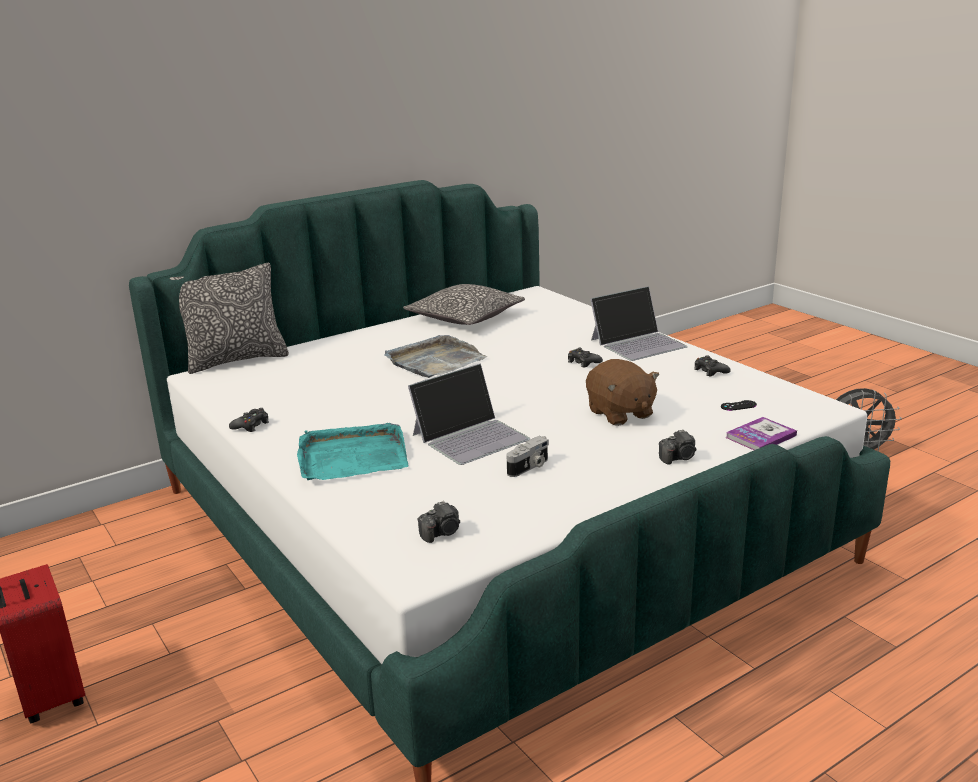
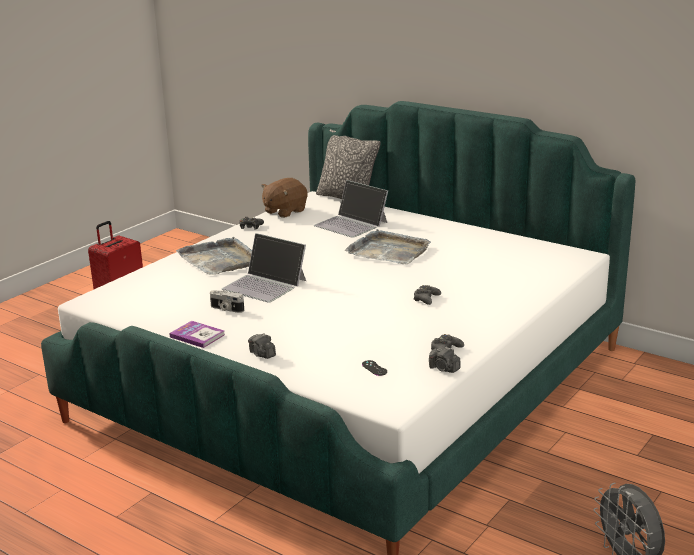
camera: 70 degrees right, 0 degrees up
turquoise tray [297,423,409,480] -> grey tray [176,237,252,275]
pillow [403,284,525,325] -> none
camera [418,500,460,543] -> camera moved to [429,347,461,373]
brown plush toy [586,359,659,426] -> brown plush toy moved to [261,178,307,218]
laptop [590,286,688,361] -> laptop moved to [314,180,388,238]
book [726,417,797,450] -> book moved to [169,321,225,348]

